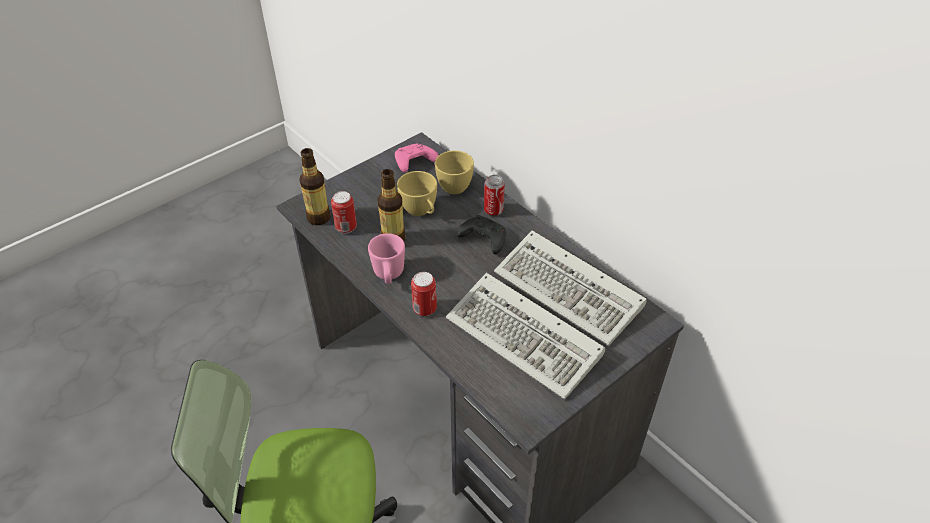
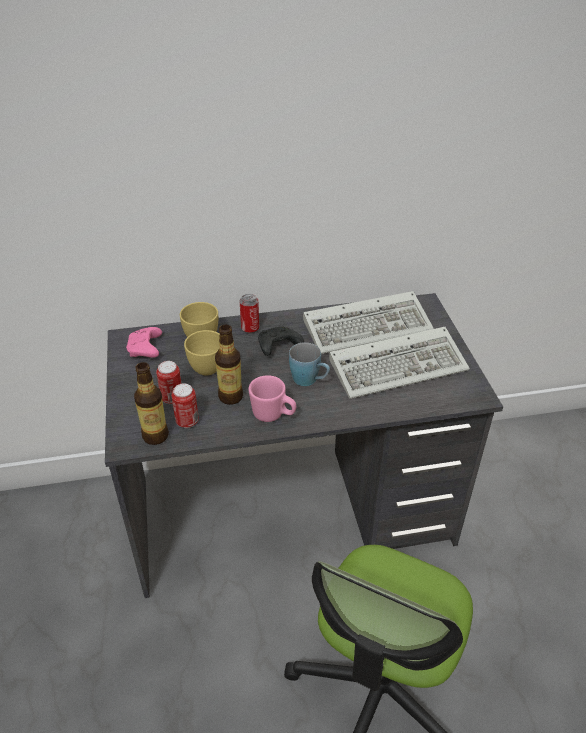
camera: 60 degrees left, 5 degrees down
can [411,272,437,316] -> can moved to [156,361,182,404]
none -> blue mug [289,342,330,386]

